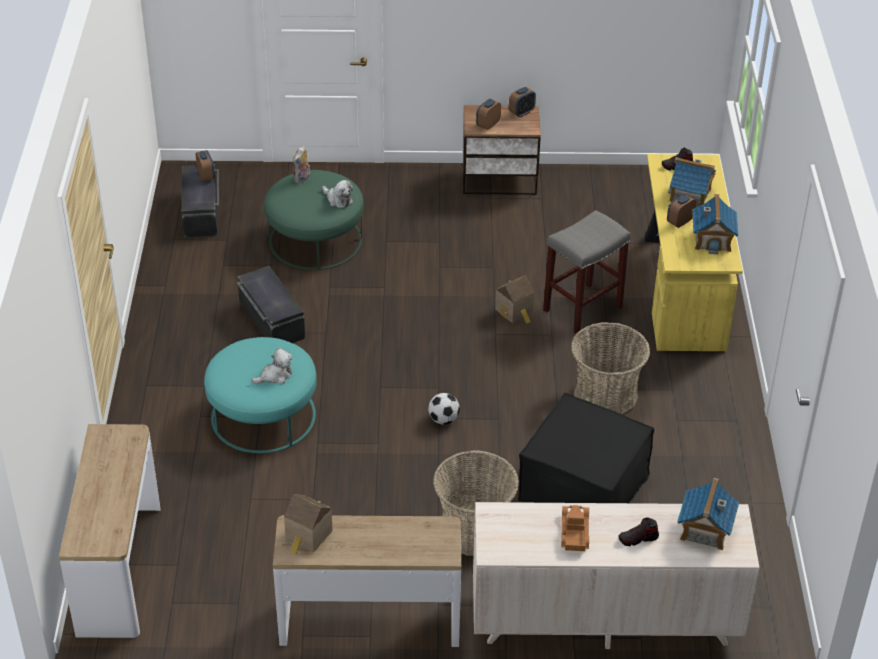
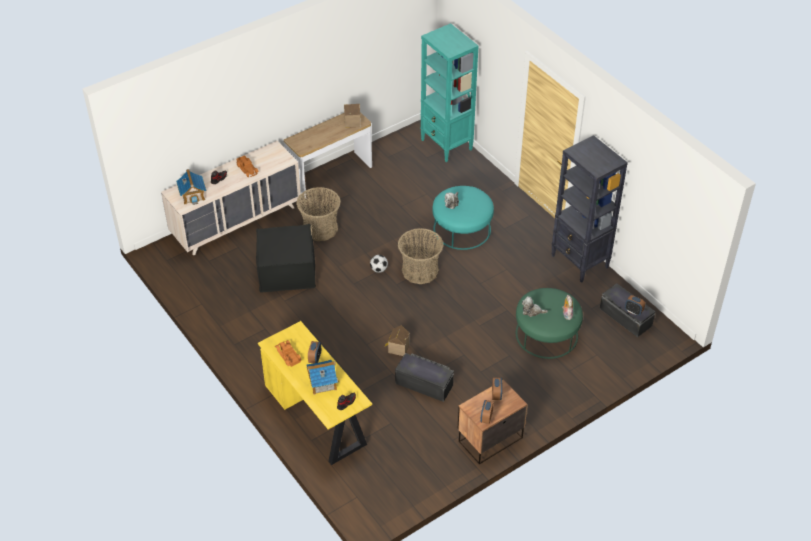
camera: 145 degrees right, 5 degrees up
console table [59,424,161,638] -> turquoise bookcase [420,23,479,162]
black storage box [237,266,305,343] -> black storage box moved to [395,353,454,402]
grey stool [543,210,631,334] -> none
basket [571,322,650,415] -> basket moved to [398,228,443,284]
toy house [693,194,738,254] -> toy truck [275,340,301,367]
none -> black bookcase [551,135,628,283]

